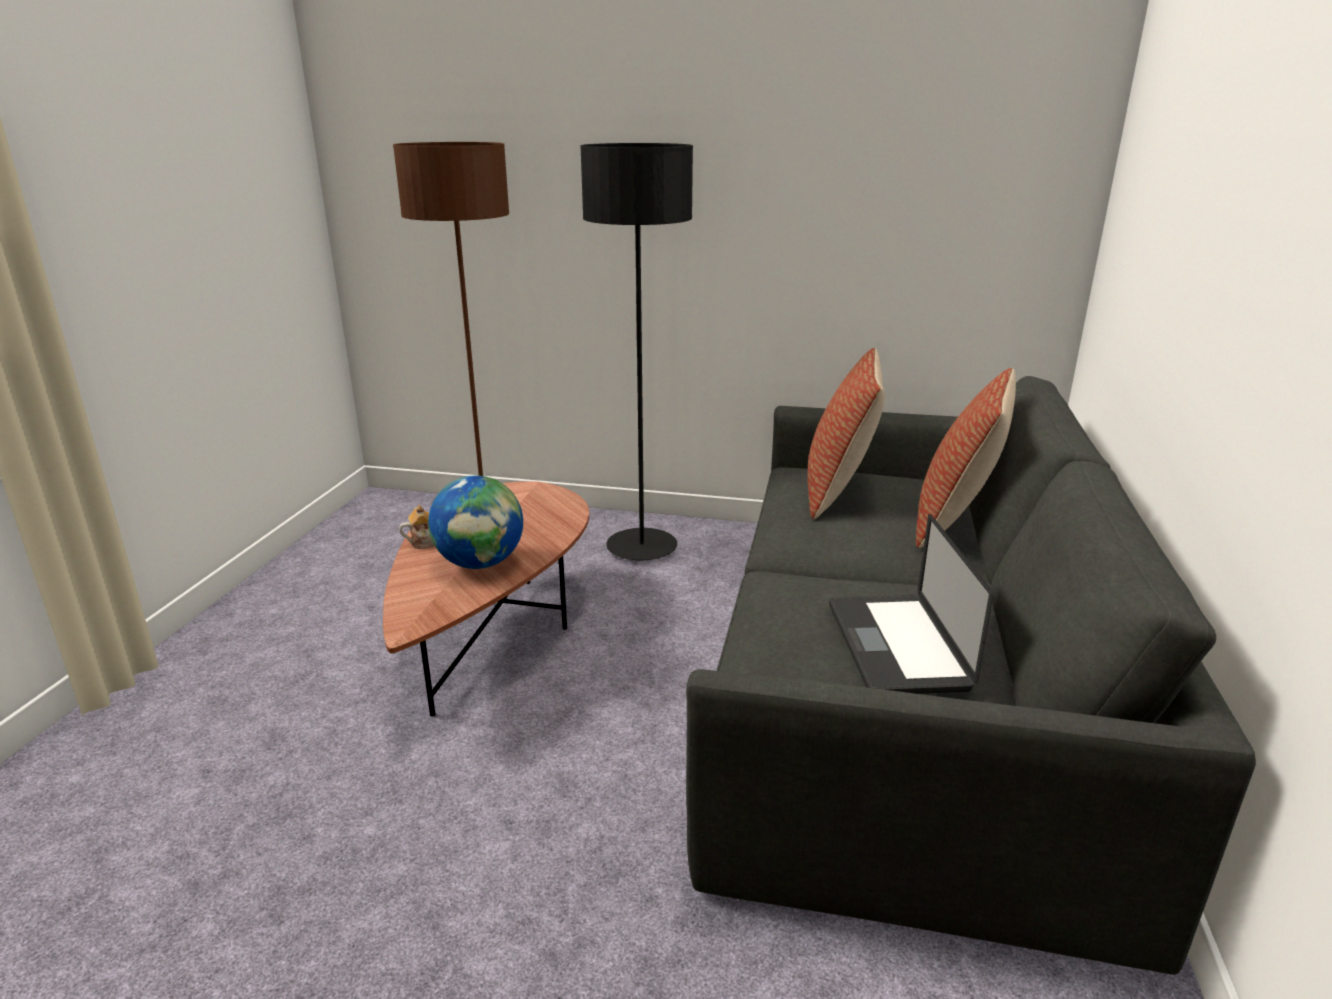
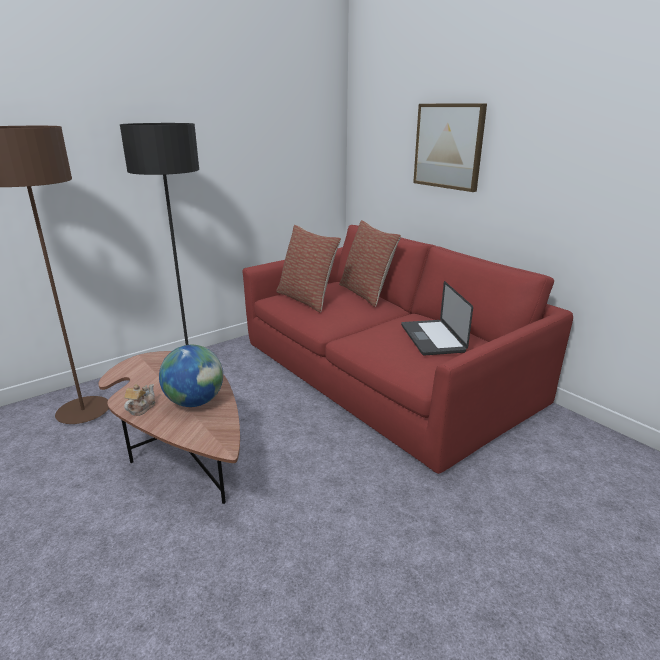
camera: 50 degrees left, 0 degrees up
grey sofa [686,376,1256,975] -> red sofa [242,225,573,474]
laptop [829,514,993,694] -> laptop turned 45 degrees clockwise [401,281,473,356]
none -> picture [413,103,487,192]

